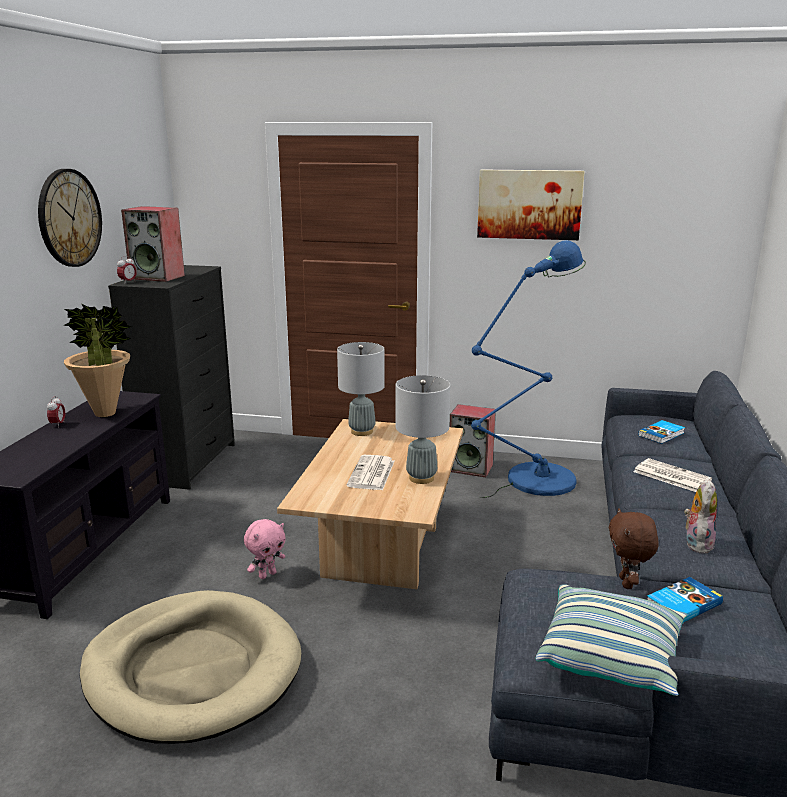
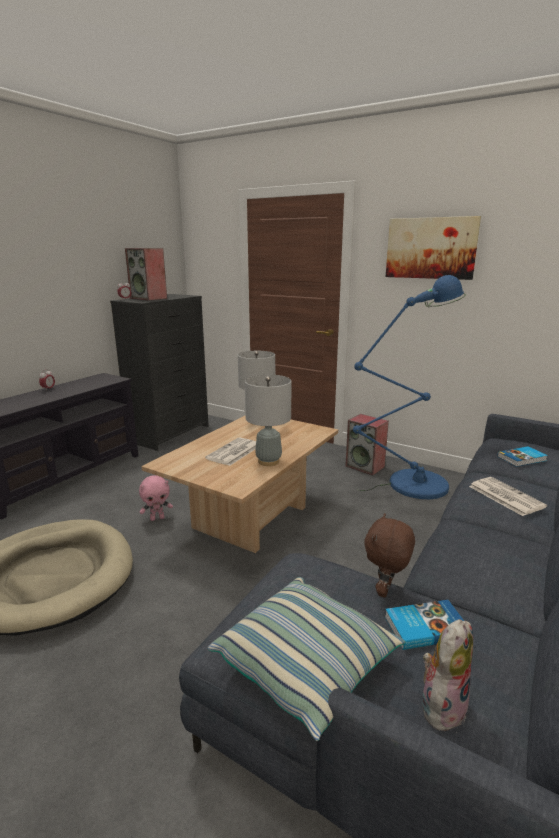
camera: 20 degrees right, 0 degrees up
wall clock [38,169,102,267] -> none
potted plant [64,304,132,417] -> none
plush toy [684,478,717,554] -> plush toy moved to [421,619,473,733]

